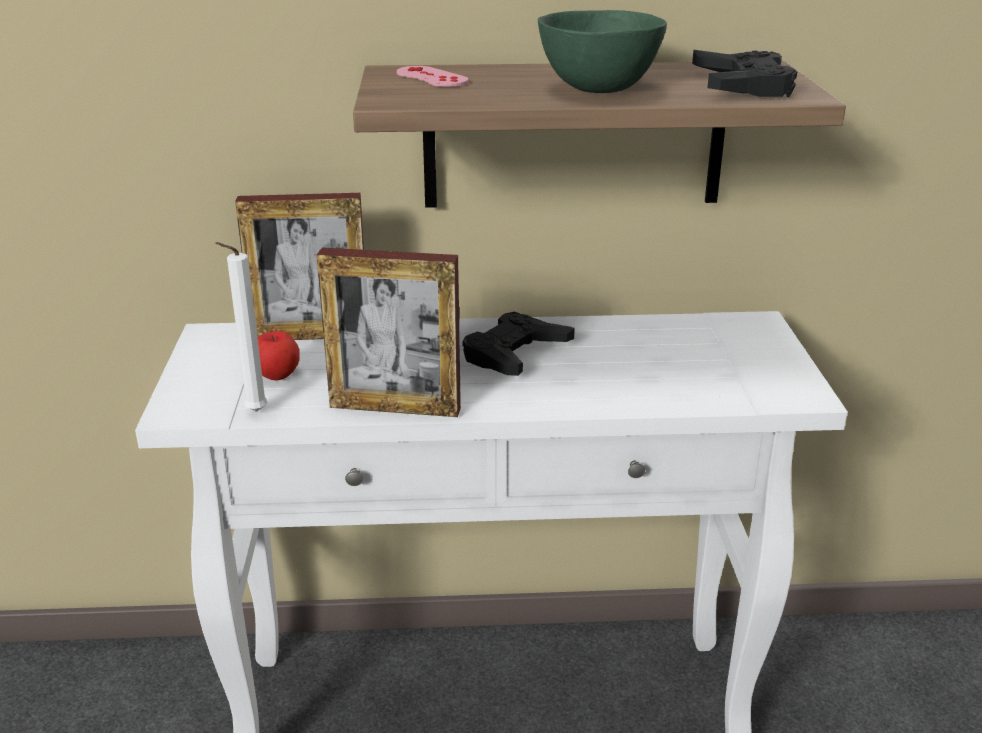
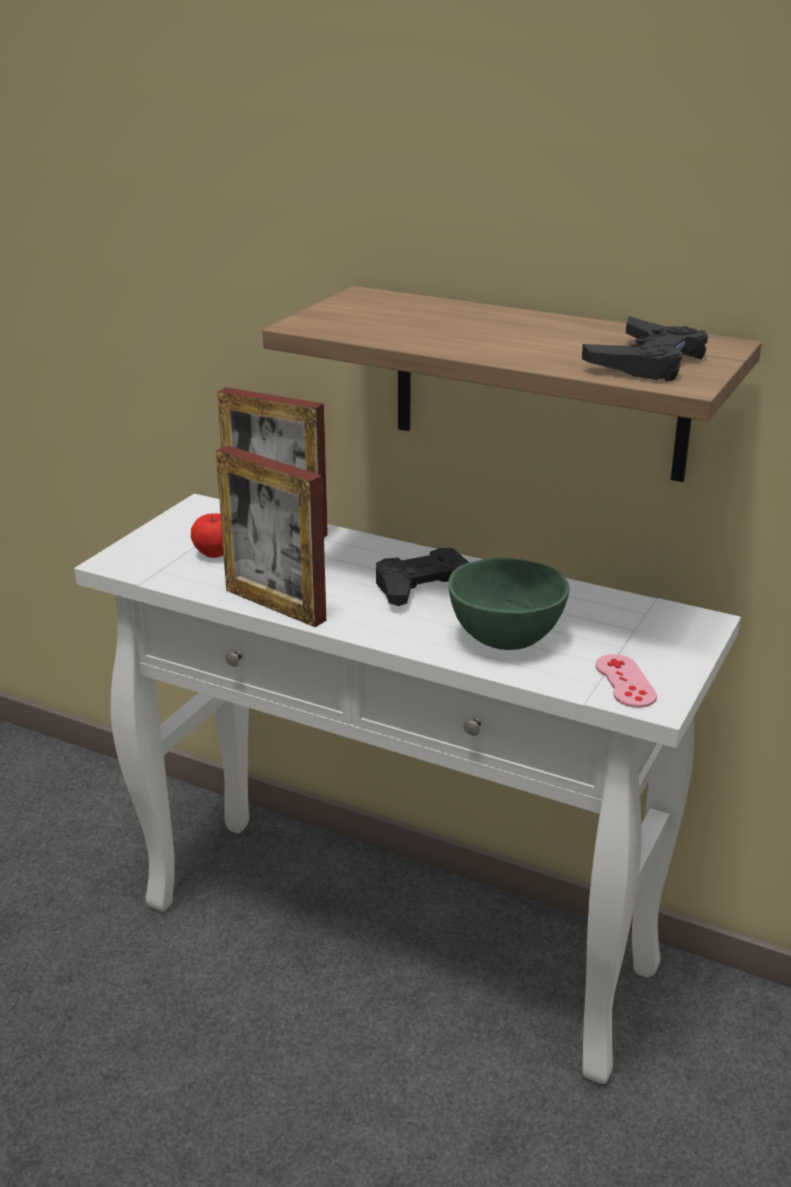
camera: 30 degrees right, 0 degrees up
white candle [216,242,268,412] -> none
pink game controller [397,66,468,87] -> pink game controller moved to [596,654,657,708]
green bowl [538,10,667,93] -> green bowl moved to [448,558,570,650]

